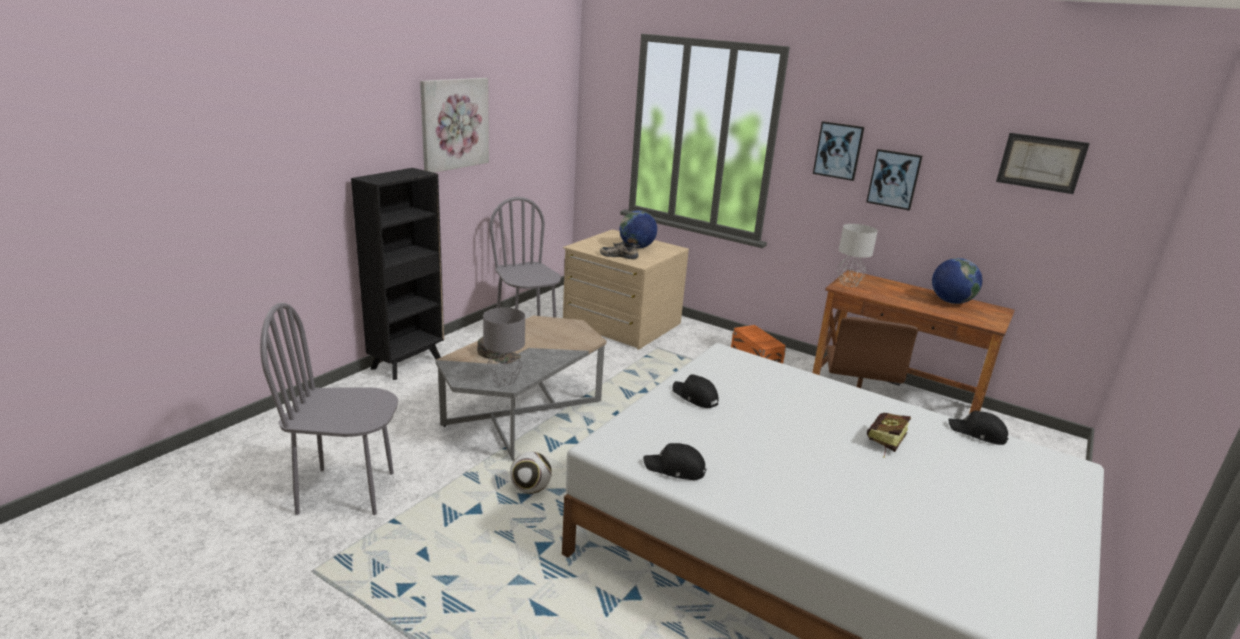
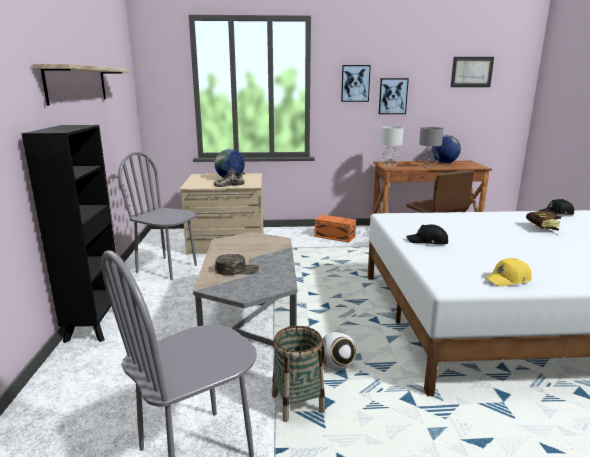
camera: 35 degrees left, 5 degrees down
picture [420,78,489,173] -> shelf [33,64,131,105]
grey table lamp [483,307,525,386] -> grey table lamp moved to [419,127,444,168]
black cap [643,443,706,480] -> yellow cap [485,258,532,287]
none -> basket [272,326,325,422]

